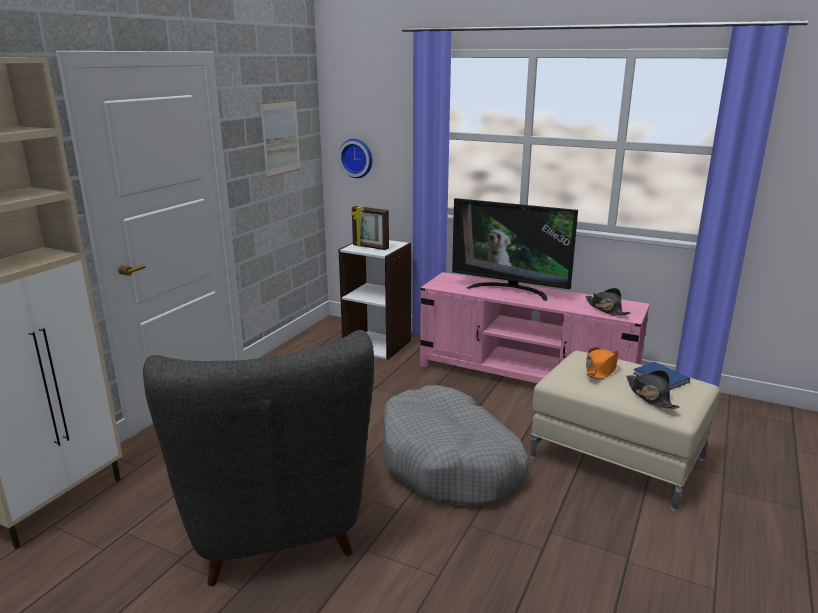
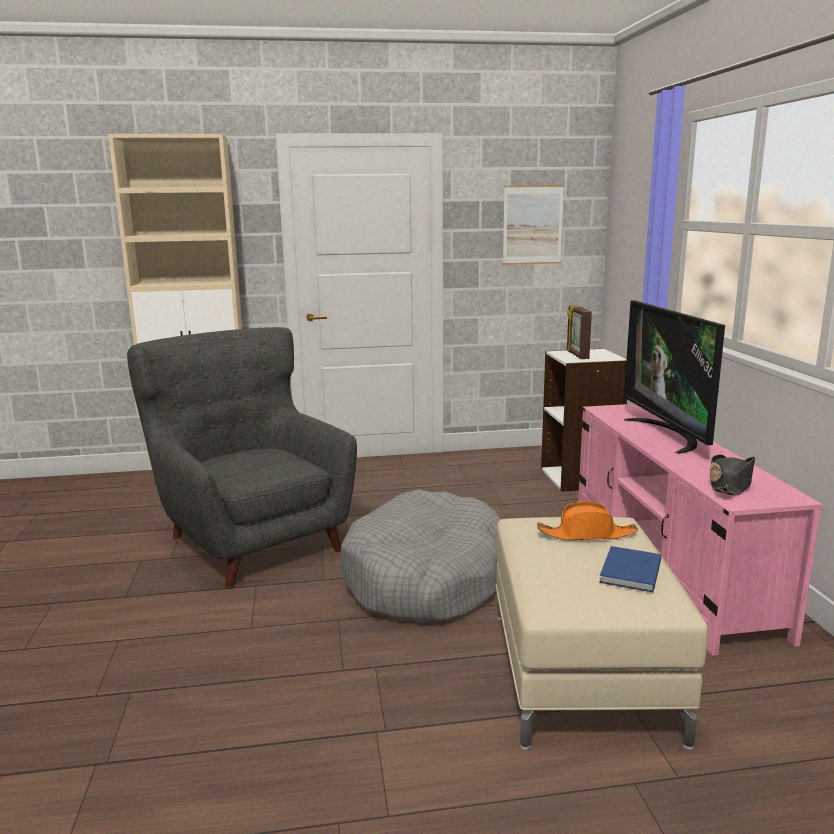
camera: 55 degrees right, 5 degrees down
grey armchair [143,330,374,586] -> grey armchair turned 105 degrees clockwise [127,327,357,589]
wall clock [338,139,372,178] -> none
black hat [626,370,680,409] -> none

